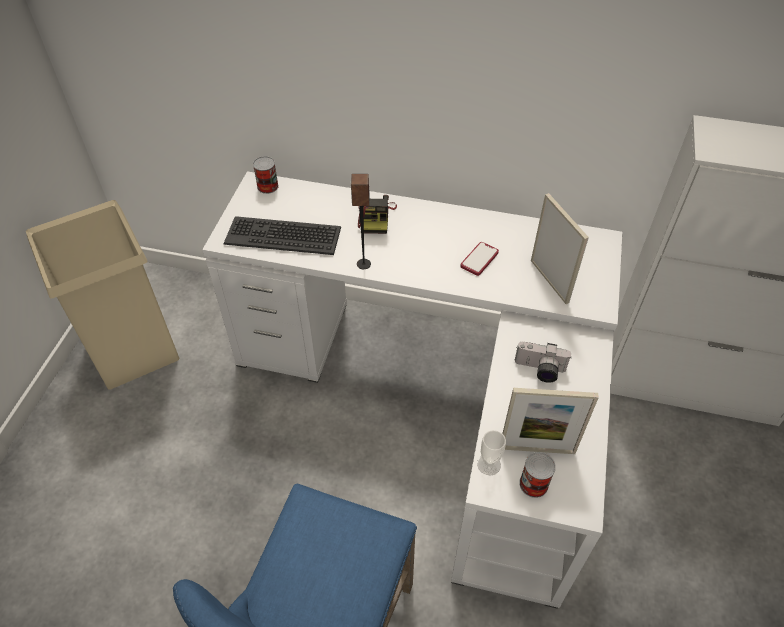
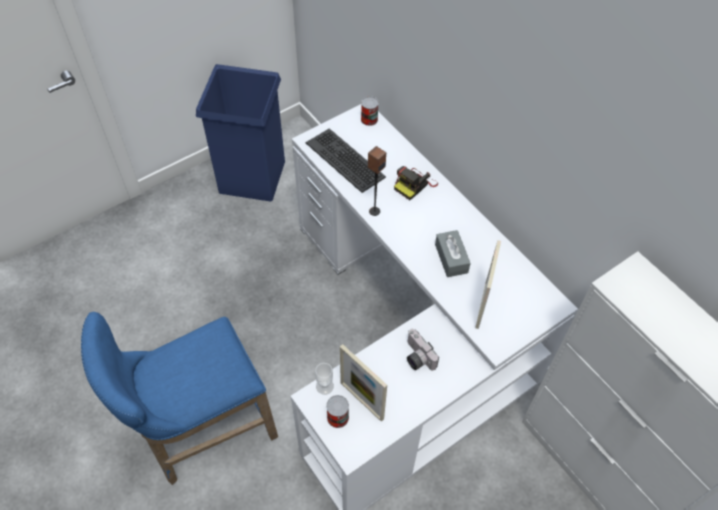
camera: 40 degrees right, 5 degrees up
beige trash can [26,200,179,390] -> blue trash can [196,64,285,202]
phone [460,242,499,276] -> grey tissue box [435,230,471,277]

